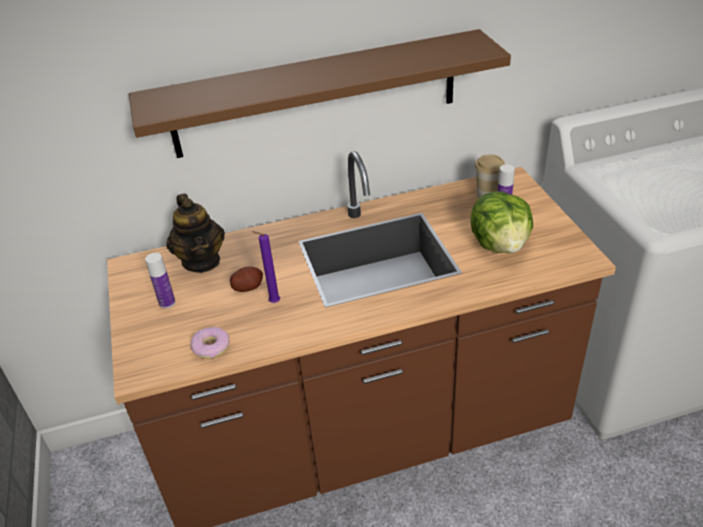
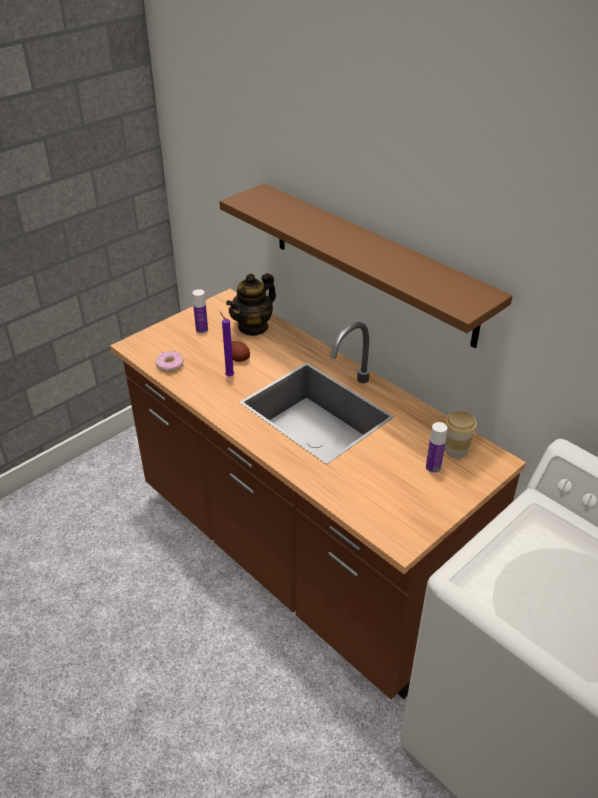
camera: 60 degrees right, 0 degrees up
lettuce [470,191,533,253] -> none

